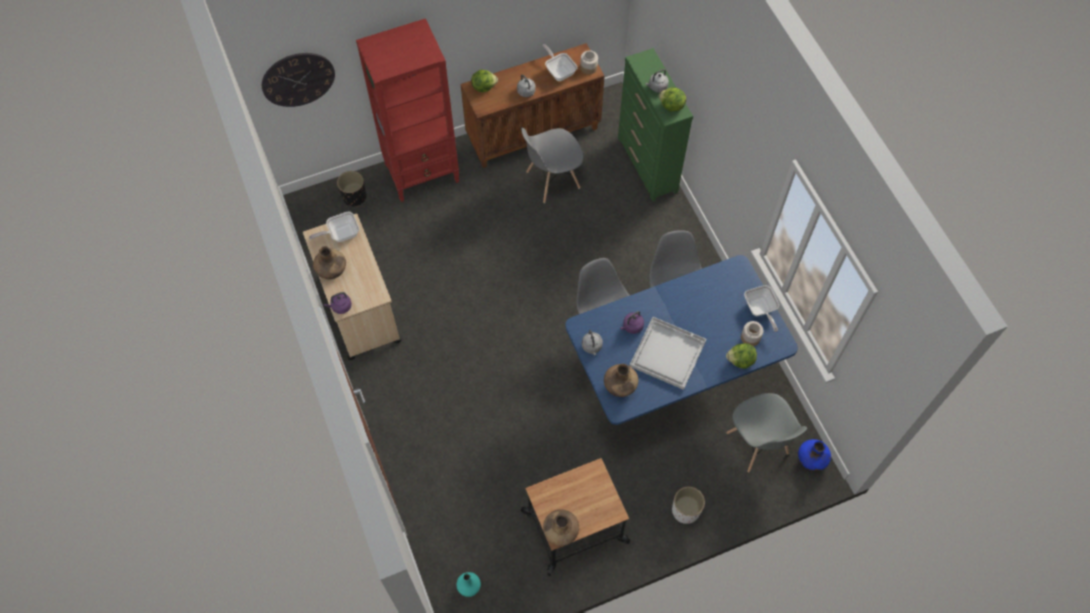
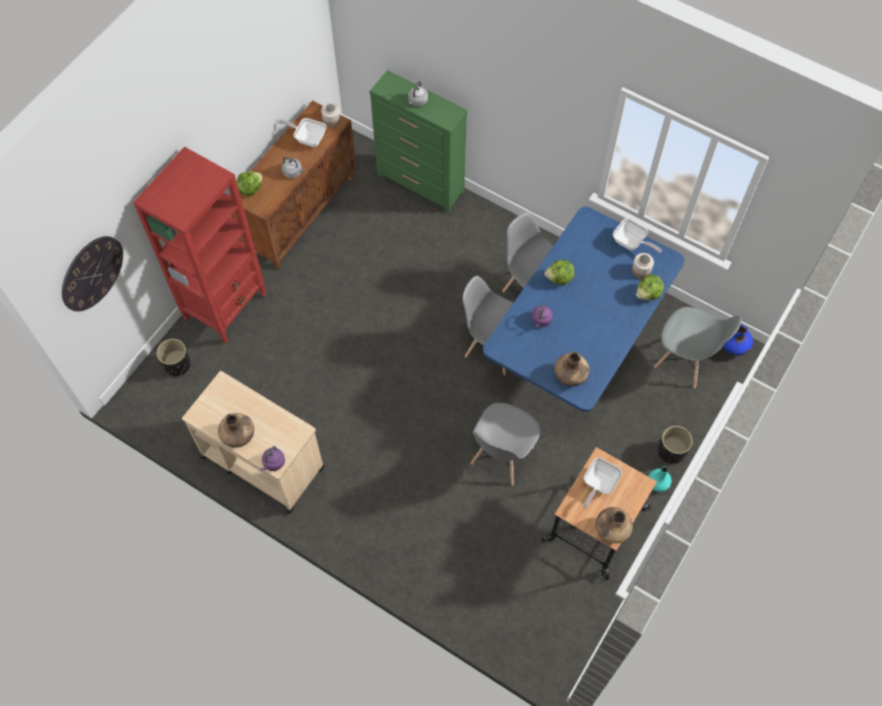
camera: 35 degrees left, 0 degrees up
frying pan [309,211,359,242] -> frying pan moved to [583,457,622,509]
turquoise vase [456,572,481,597] -> turquoise vase moved to [648,466,671,492]
grey chair [521,128,584,203] -> grey chair moved to [471,403,540,486]
grey kettle [582,330,603,356] -> none
white tray [630,317,706,390] -> none
lettuce [659,87,686,111] -> lettuce moved to [545,260,575,285]
white planter [672,487,705,524] -> black planter [658,426,693,464]

